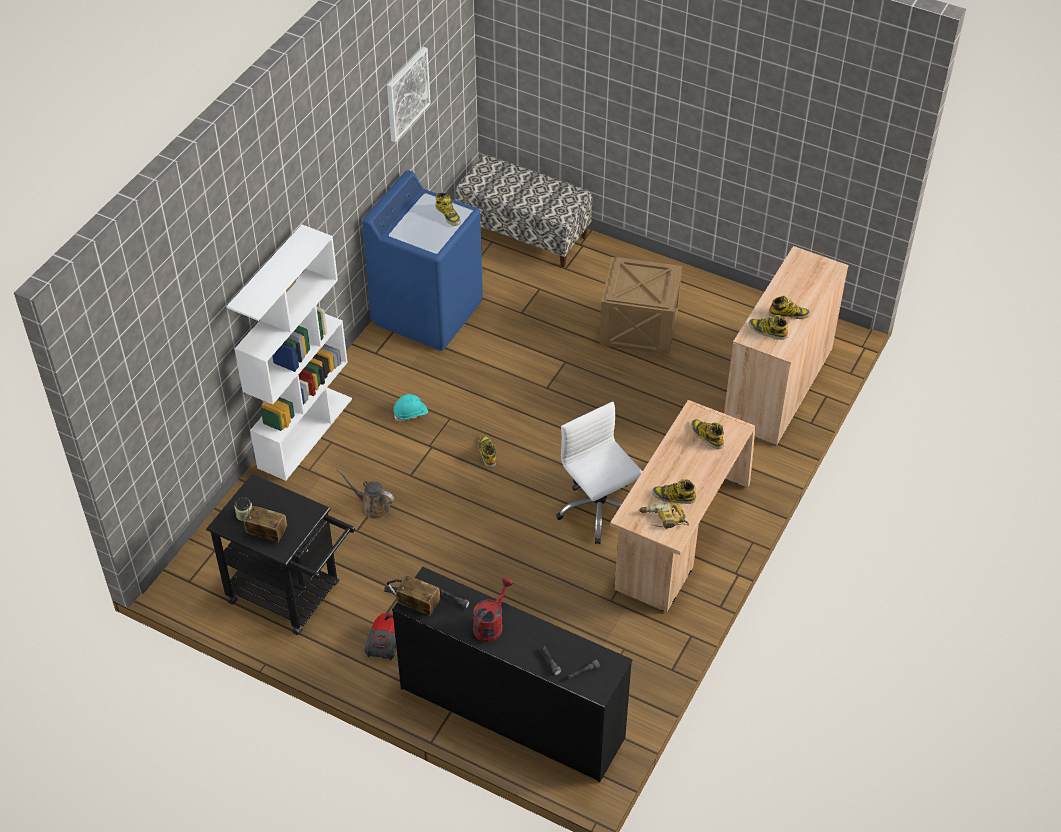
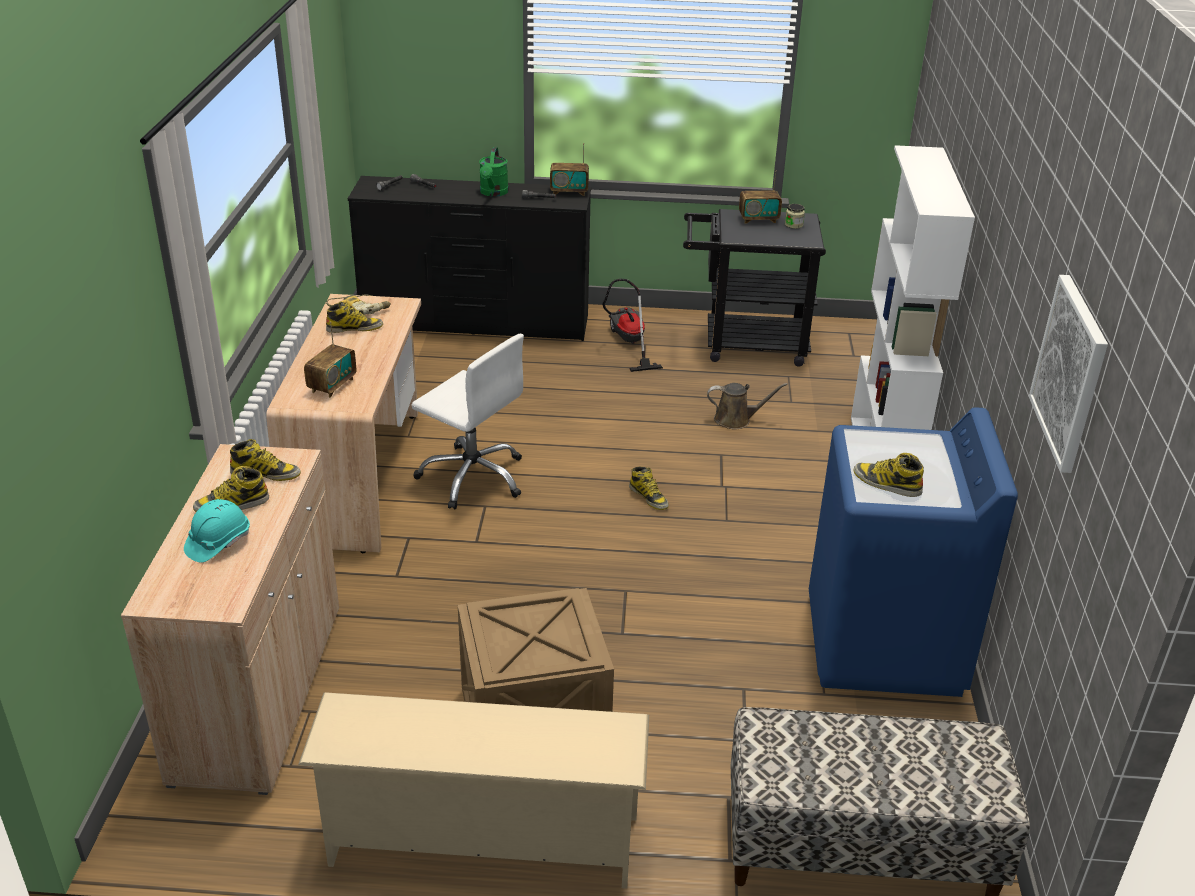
camera: 155 degrees right, 15 degrees down
turquoise hard hat [393,394,428,422] -> turquoise hard hat moved to [184,499,250,563]
red watering can [473,577,514,642] -> green watering can [479,147,509,197]
boot [691,419,724,449] -> radio [304,322,356,398]
none -> beige shoe rack [298,692,649,889]

